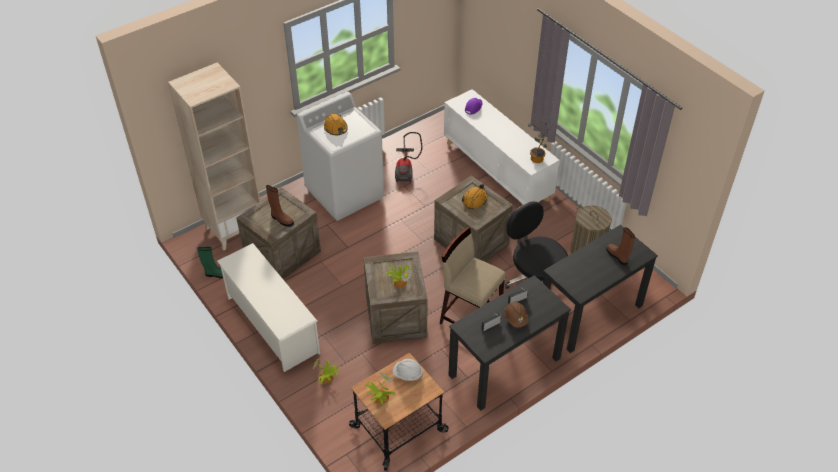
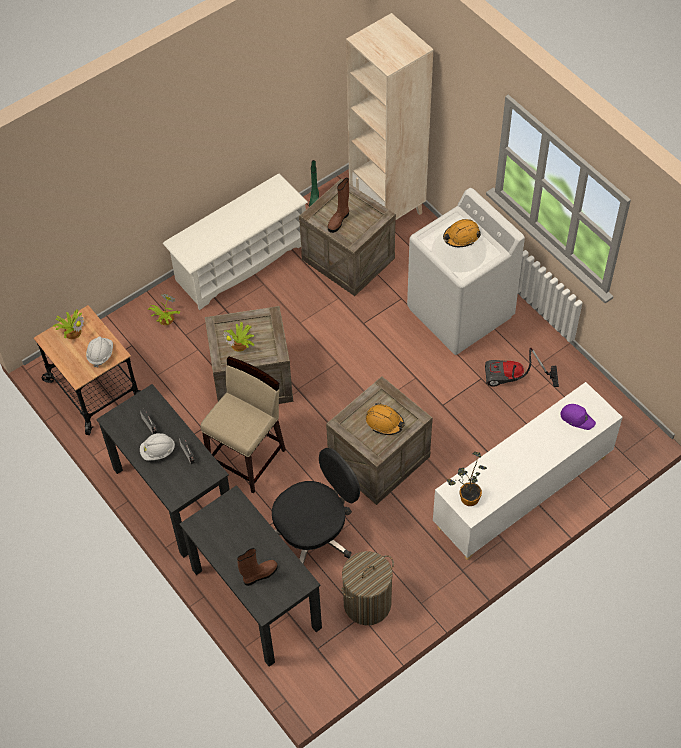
camera: 90 degrees right, 10 degrees up
brown hard hat [504,301,529,327] -> white hard hat [140,433,175,461]

